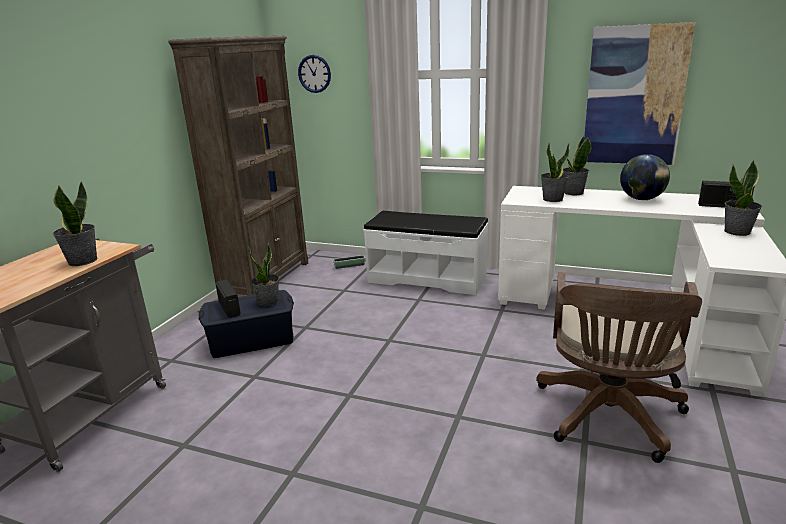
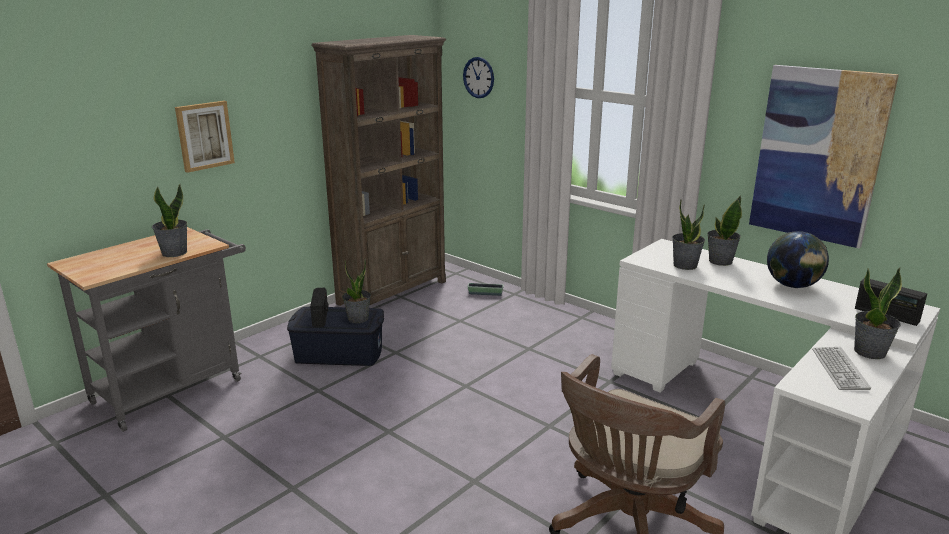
camera: 20 degrees right, 0 degrees up
white bench [363,211,488,295] -> none
none -> picture [175,101,235,173]
none -> keyboard [812,347,871,390]

